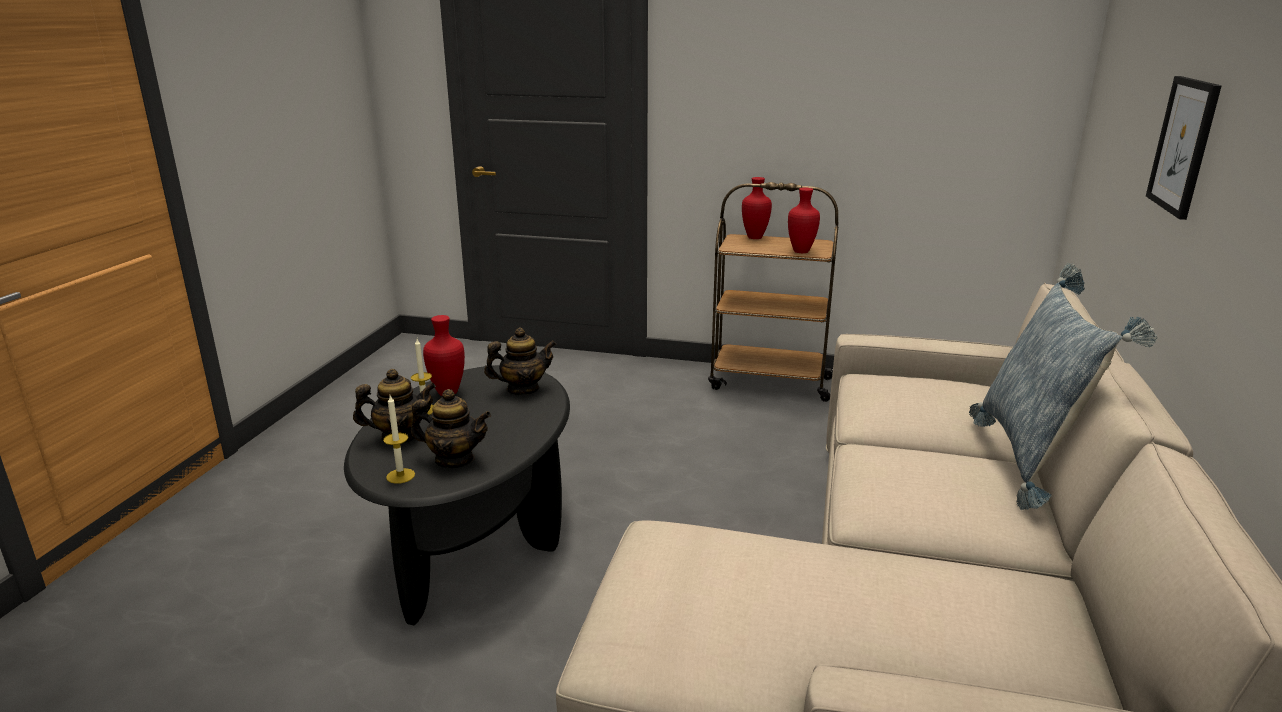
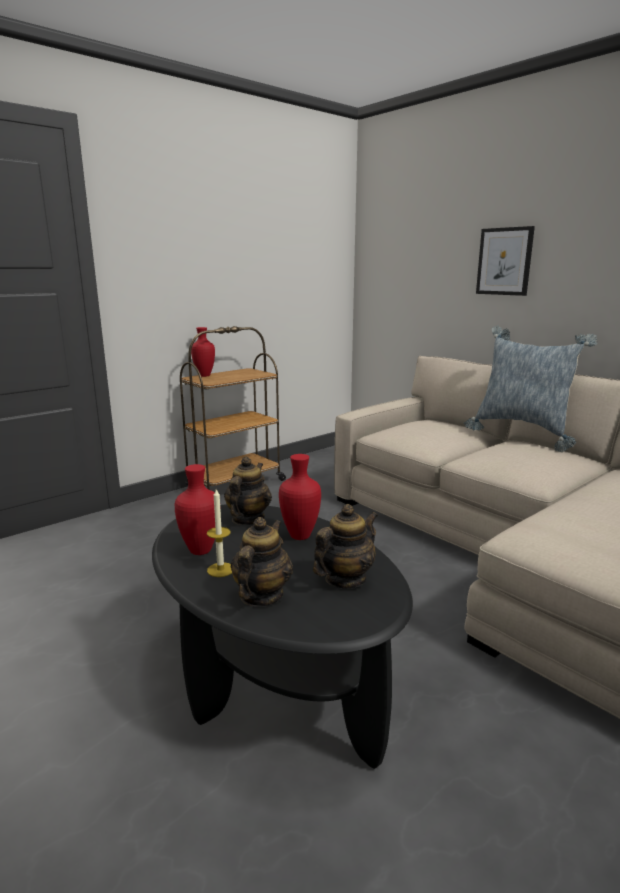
camera: 55 degrees left, 5 degrees down
candle [383,396,415,484] -> none
red vase [788,188,820,253] -> red vase moved to [279,454,321,540]

